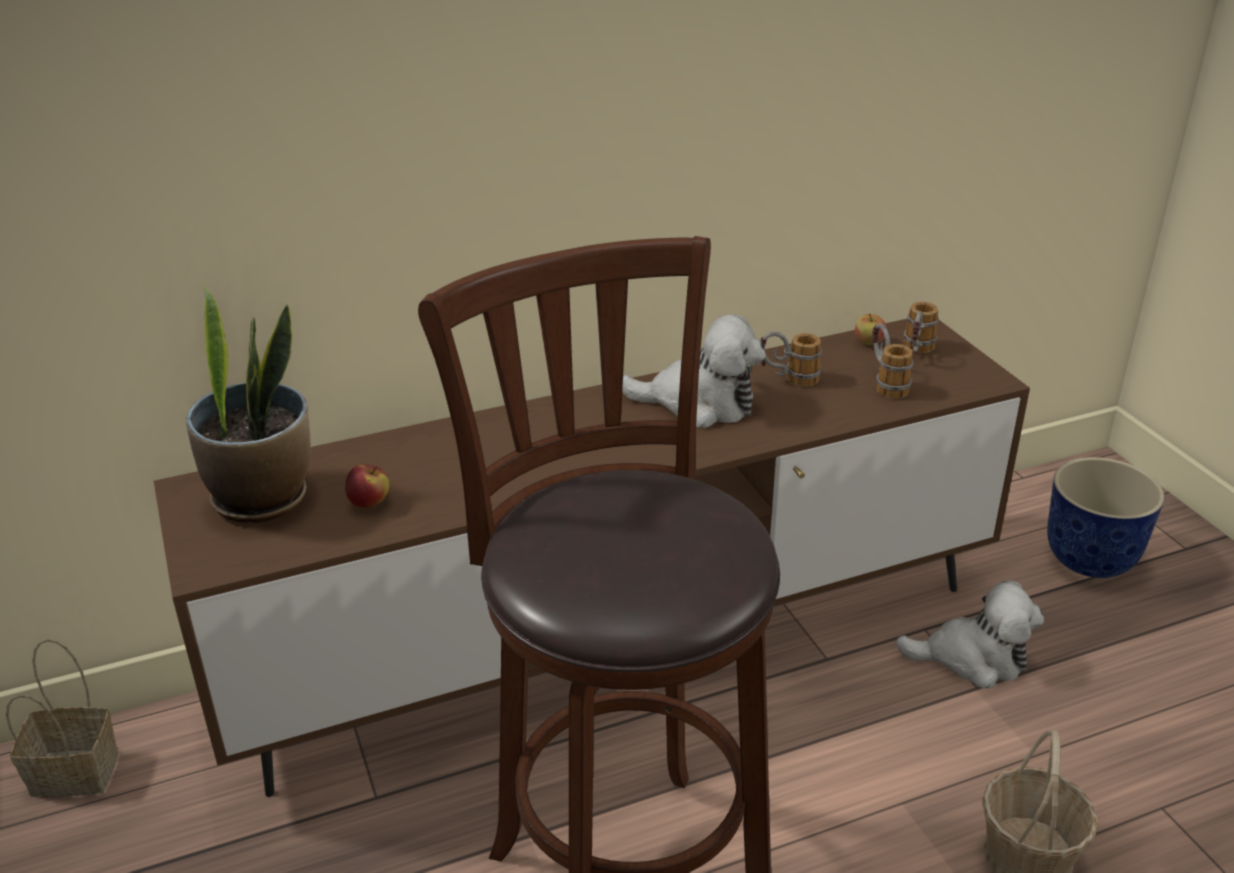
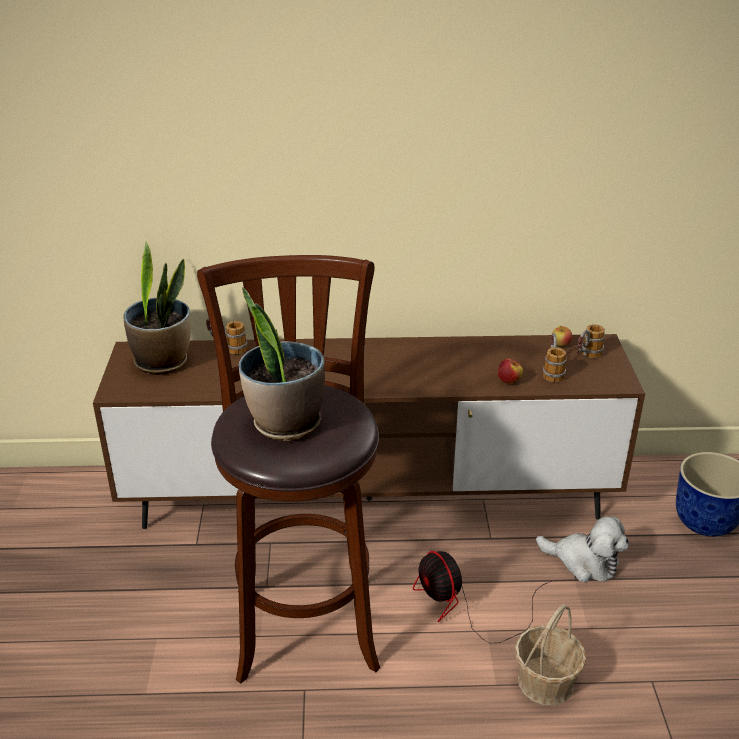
camera: 20 degrees right, 0 degrees up
basket [6,639,118,797] -> none
apple [345,465,389,508] -> apple moved to [498,358,523,384]
plush toy [622,315,766,428] -> none
mug [761,332,822,387] -> mug moved to [206,318,247,355]
none -> potted plant [239,287,325,441]
none -> fan [413,551,553,643]

